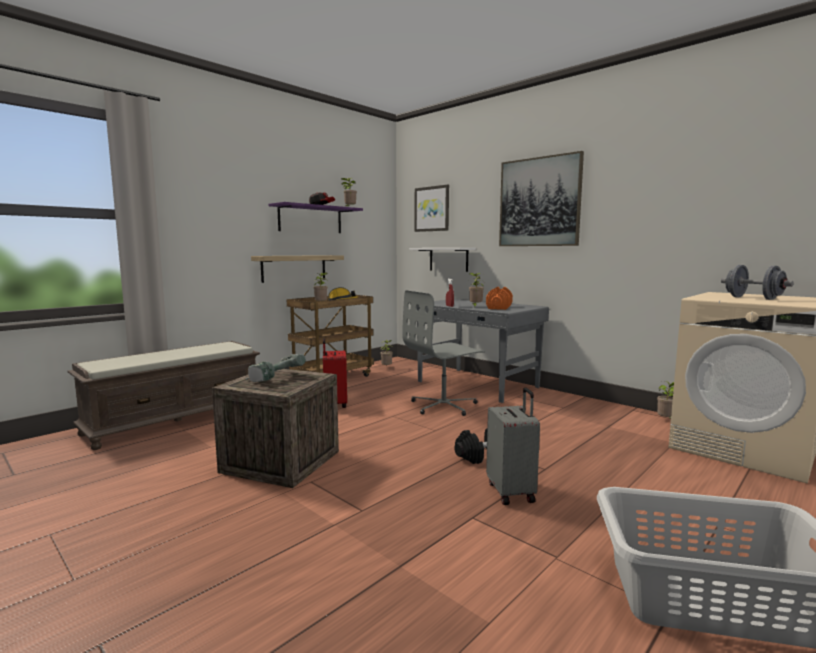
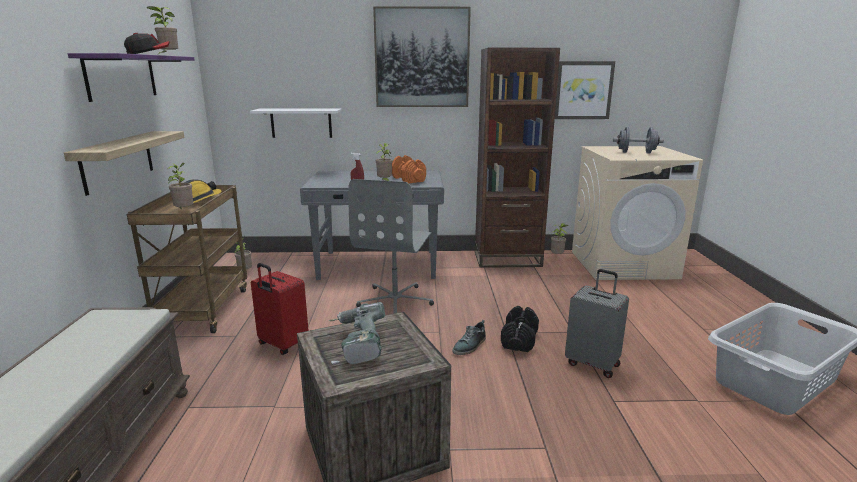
camera: 45 degrees left, 10 degrees up
picture [415,184,449,232] -> picture moved to [555,61,615,119]
none -> shoe [452,320,486,355]
none -> brown bookcase [475,48,560,268]

